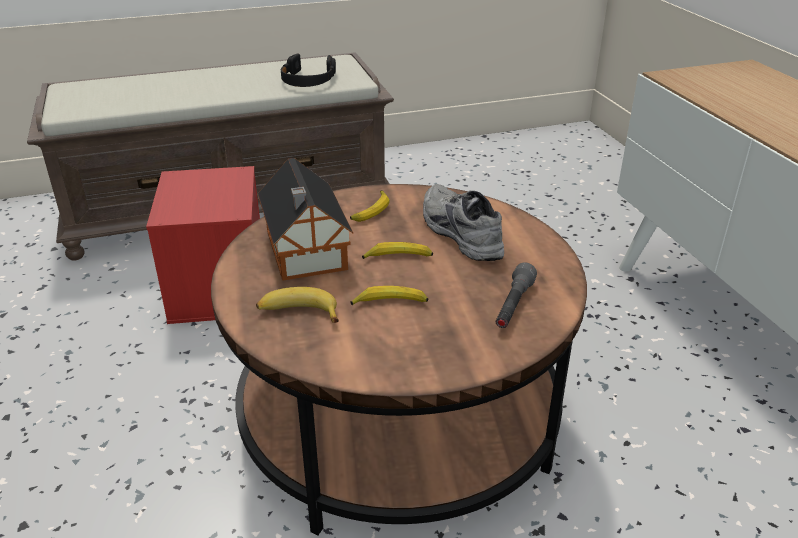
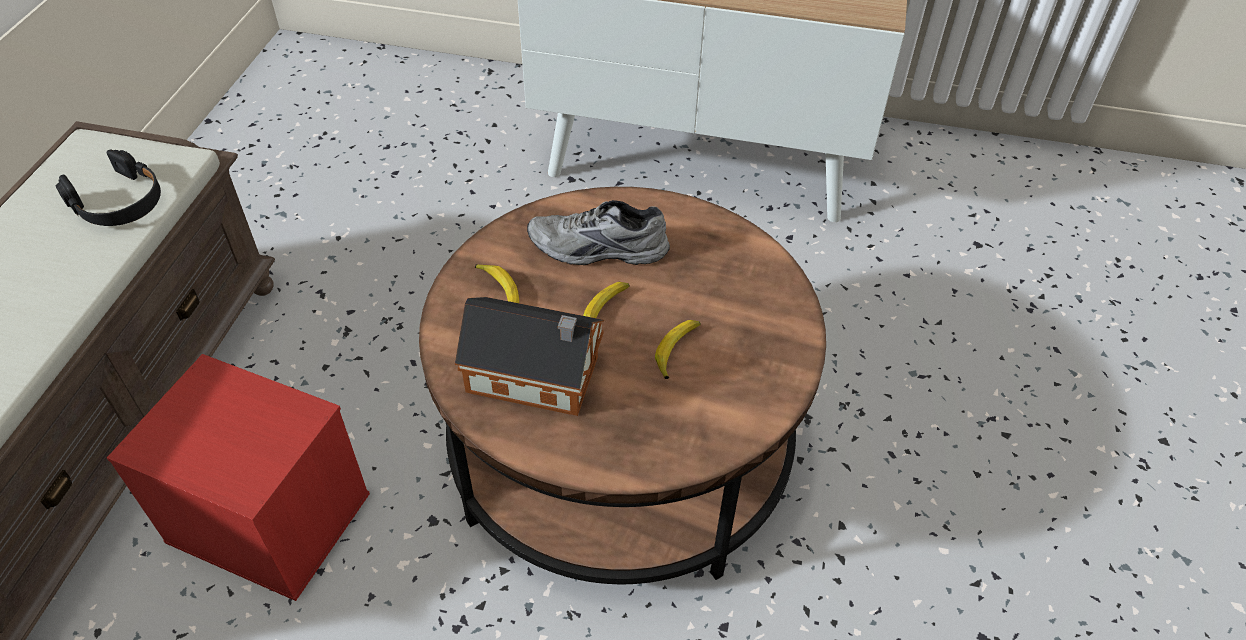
camera: 60 degrees left, 15 degrees up
banana [256,287,339,323] -> none
grey flashlight [496,263,537,328] -> none

